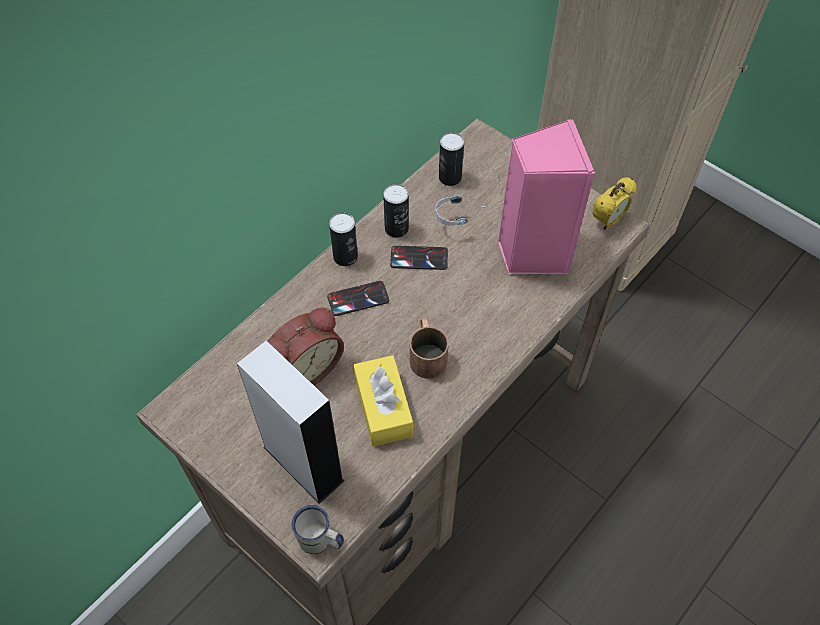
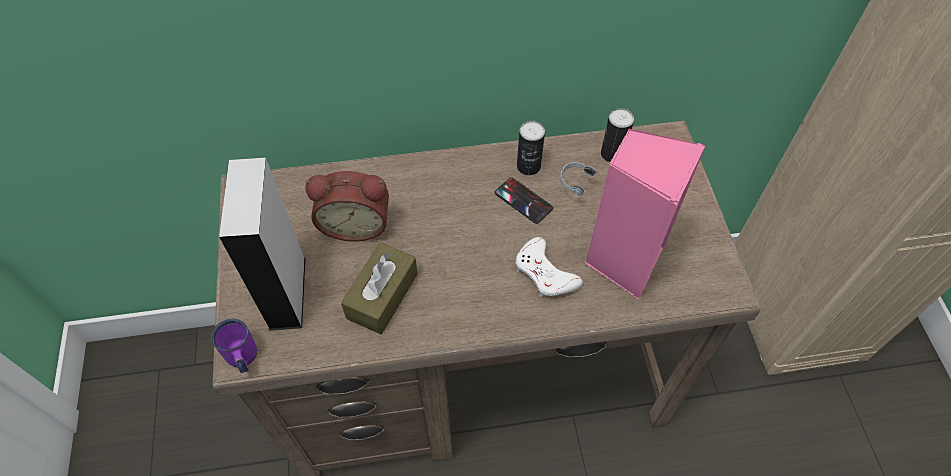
camera: 40 degrees right, 0 degrees up
white mug [291,505,344,554] -> purple mug [211,319,257,373]
phone [327,281,389,316] -> none
can [329,212,358,266] -> none
yellow tissue box [353,355,413,447] -> brown tissue box [341,243,418,334]
brown mug [410,318,449,379] -> none
alarm clock [592,177,637,230] -> none
none -> white game controller [515,237,583,297]

